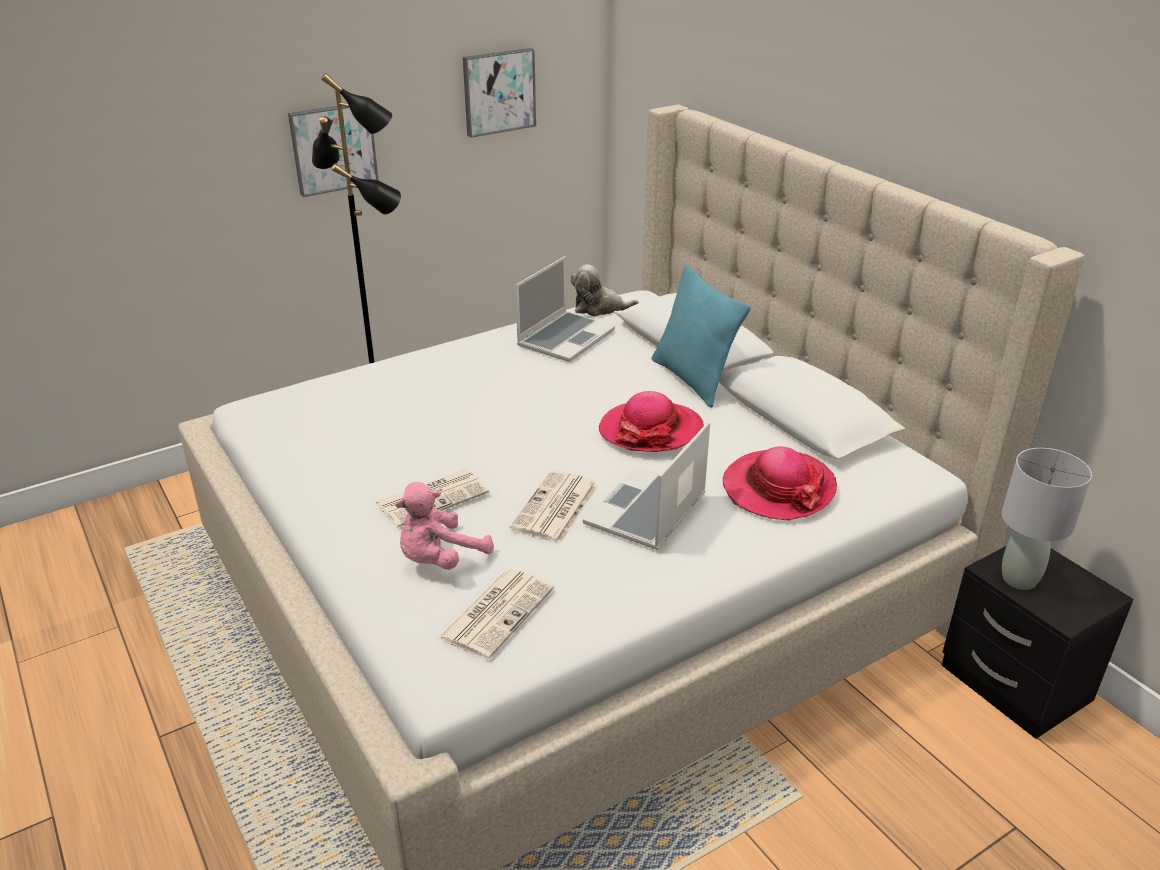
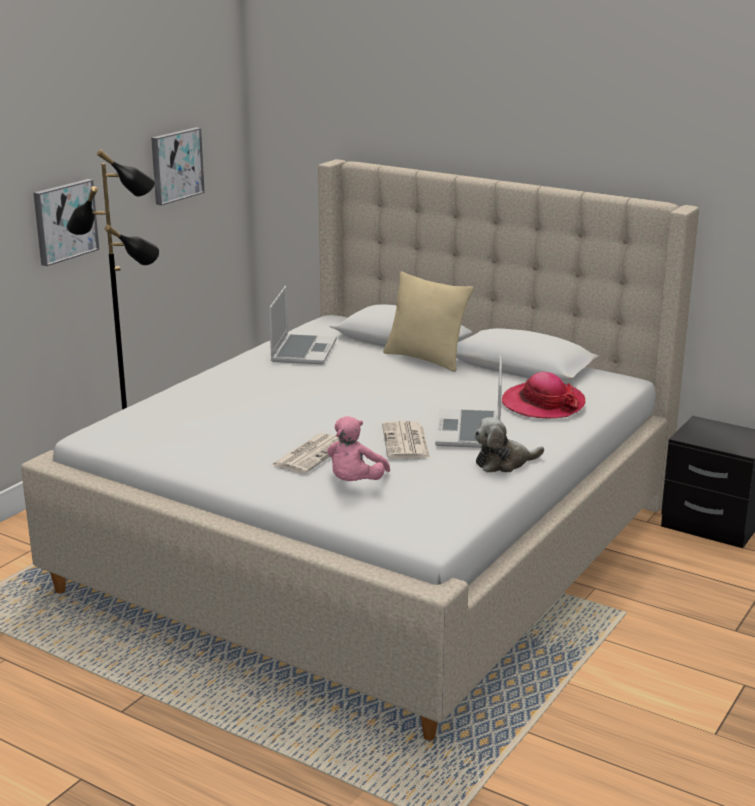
camera: 25 degrees left, 10 degrees down
newspaper [437,569,554,660] -> none
plush toy [571,264,639,316] -> plush toy moved to [474,417,544,472]
hat [599,391,704,452] -> none
turquoise pillow [652,265,751,408] -> beige pillow [383,272,473,372]
grey table lamp [1002,448,1092,590] -> none

